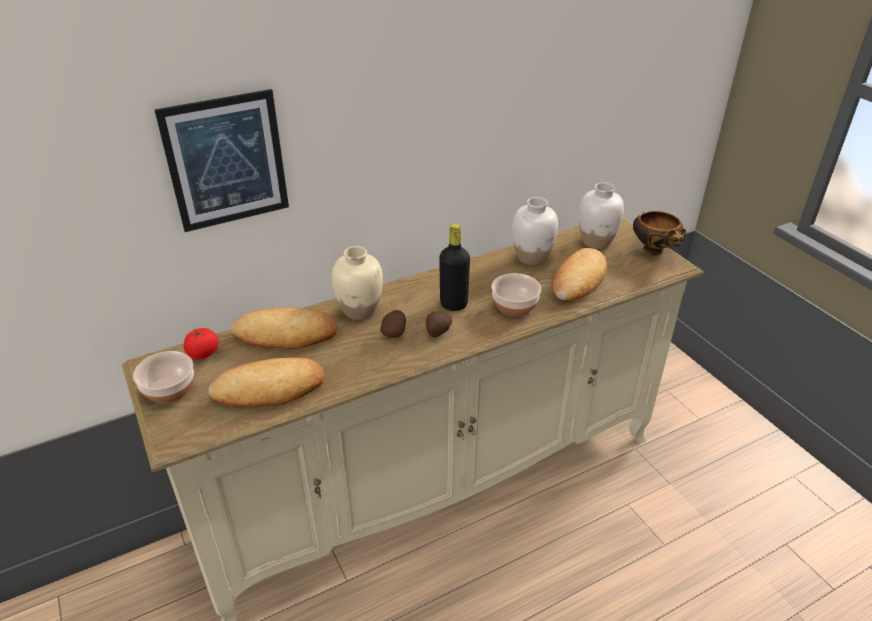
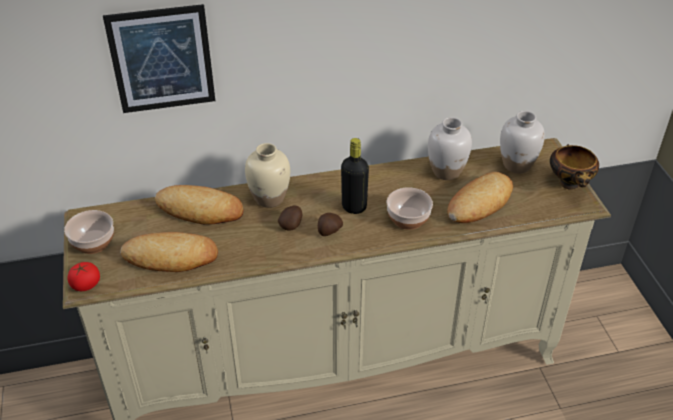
camera: 15 degrees right, 5 degrees up
tomato [184,328,219,359] -> tomato moved to [67,262,100,291]

